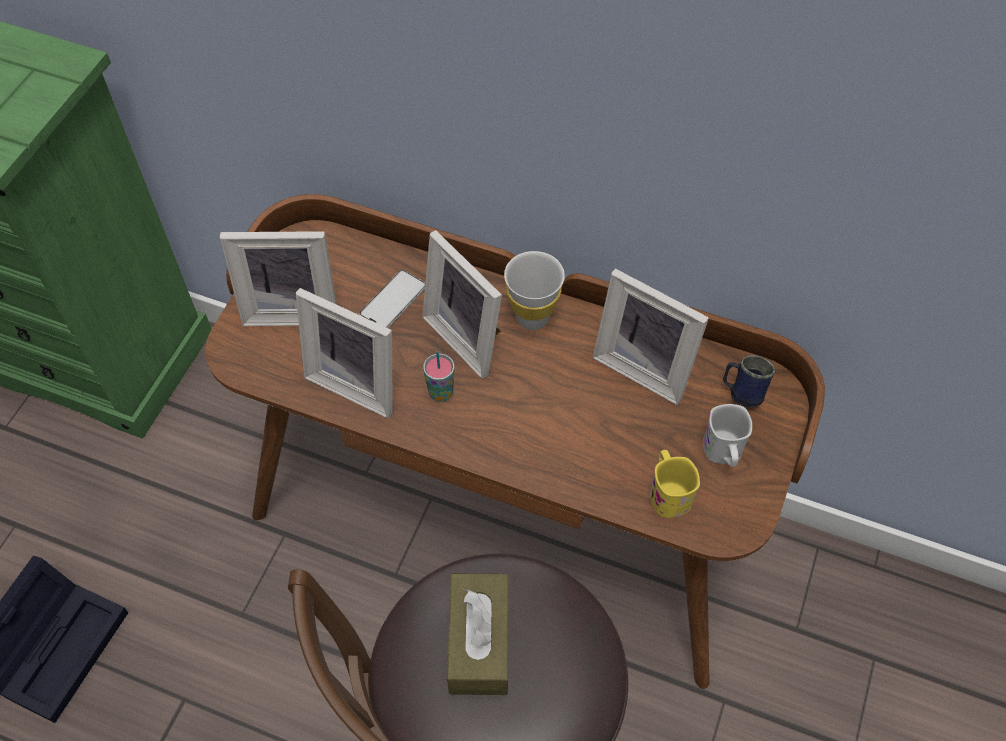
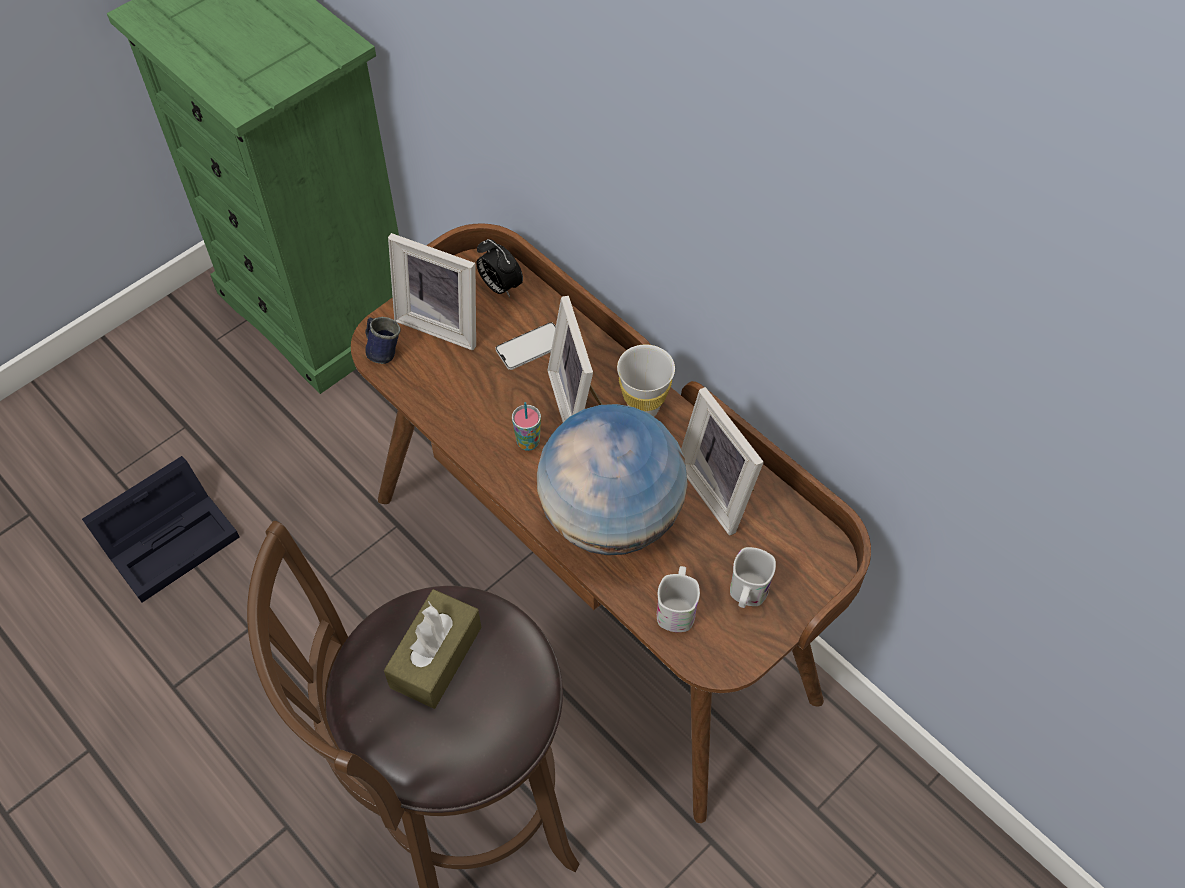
camera: 25 degrees right, 0 degrees up
picture frame [296,288,393,418] -> none
yellow mug [650,450,700,518] -> white mug [657,566,700,632]
blue mug [723,355,775,407] -> blue mug moved to [365,317,401,364]
none -> alarm clock [476,239,523,297]
none -> globe [537,404,688,555]

